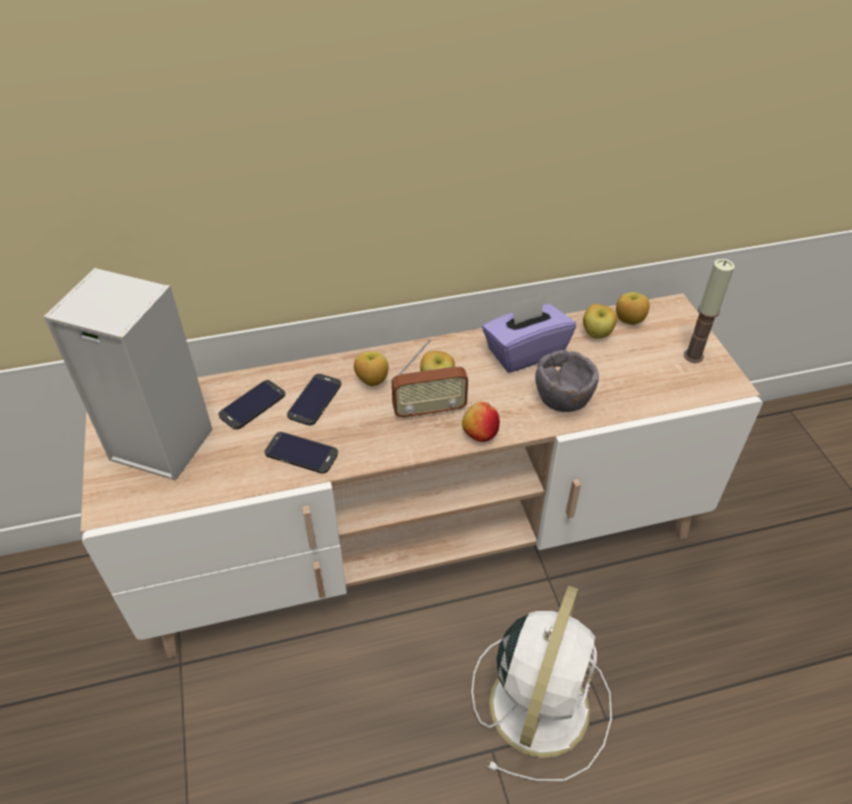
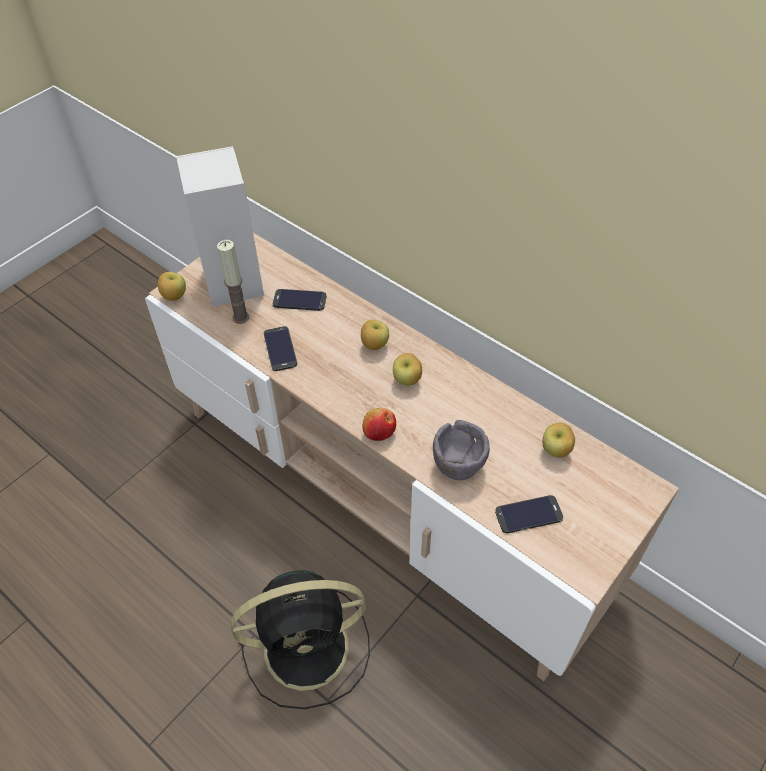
camera: 55 degrees right, 5 degrees up
phone [287,374,341,426] -> phone moved to [495,495,563,533]
radio [392,339,468,420] -> none
white fan [471,586,612,781] -> black fan [231,570,370,709]
purple tissue box [482,295,576,373] -> none
apple [616,292,650,325] -> apple moved to [158,272,186,301]
candle [684,259,735,363] -> candle moved to [217,240,249,324]

